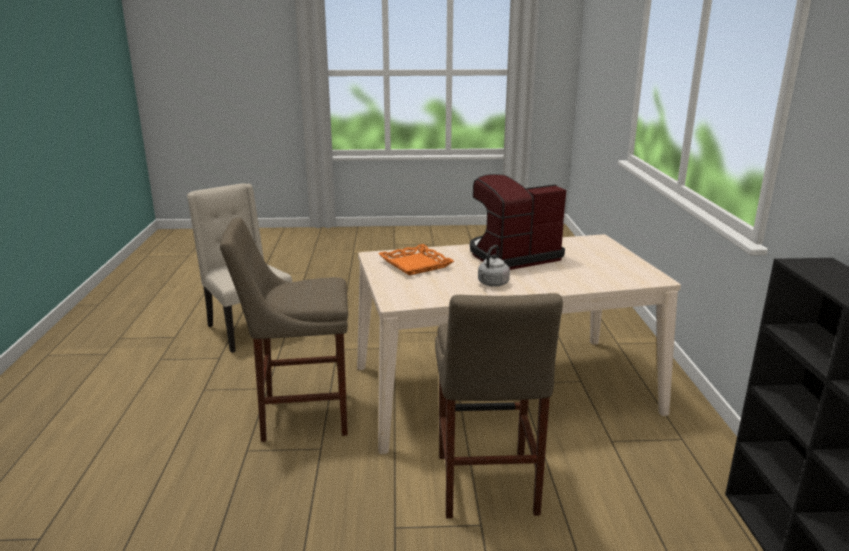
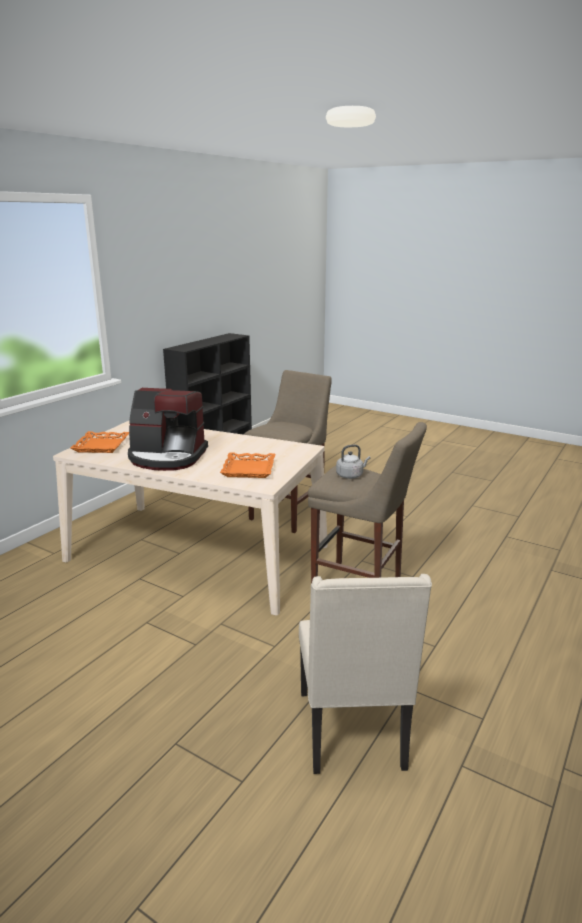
camera: 145 degrees left, 0 degrees up
grey kettle [478,245,510,286] -> grey kettle moved to [336,444,370,479]
none -> orange tray [70,431,129,453]

